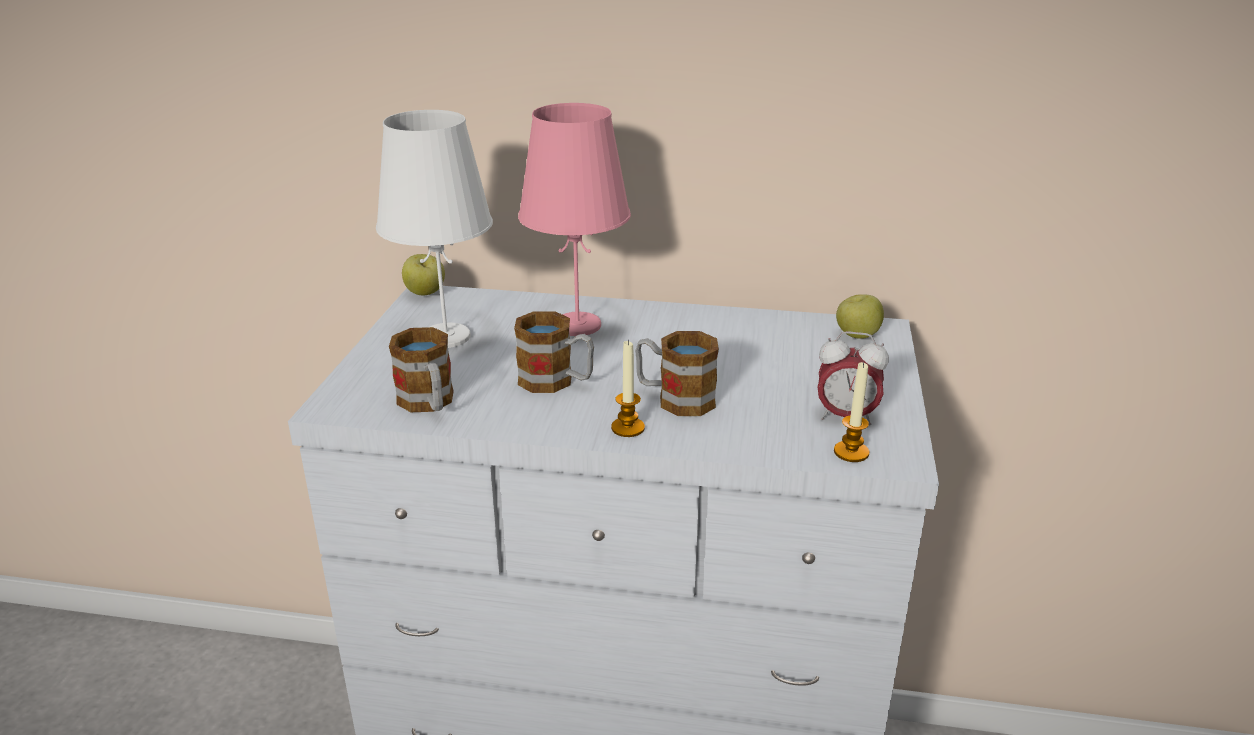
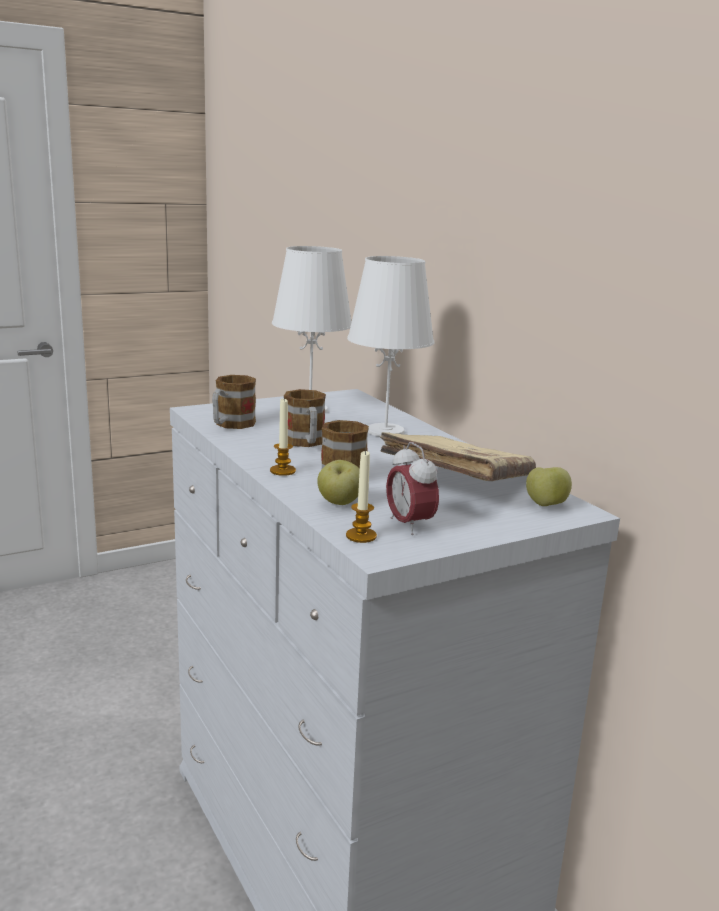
camera: 50 degrees right, 10 degrees down
apple [402,254,445,295] -> apple moved to [317,460,360,505]
pink table lamp [518,103,631,336] -> white table lamp [347,256,434,437]
none -> beige book [380,432,536,481]

